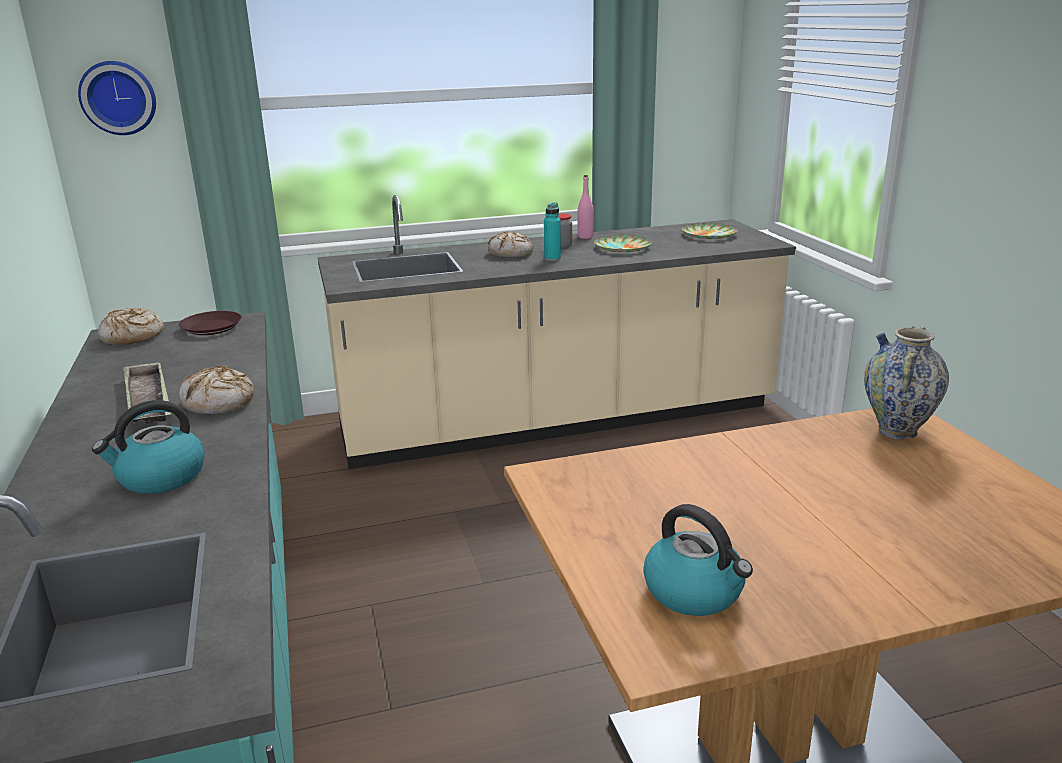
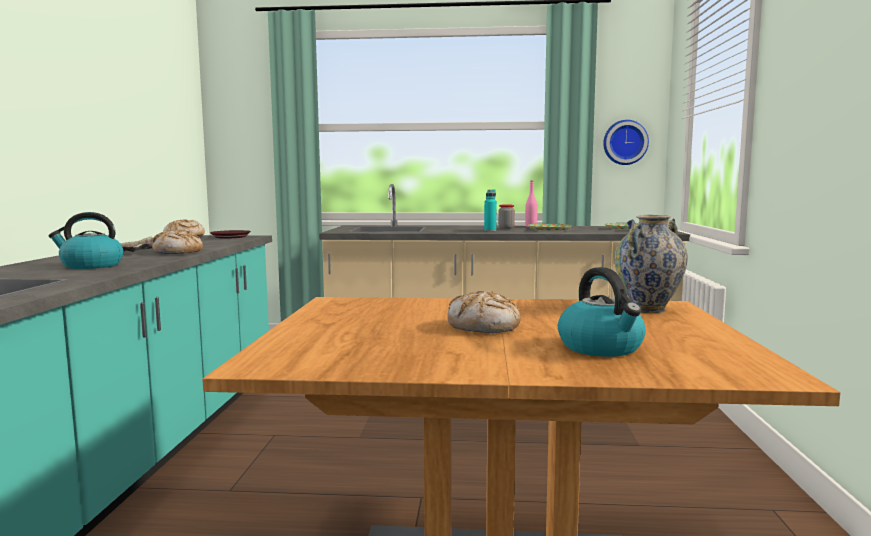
camera: 20 degrees right, 15 degrees down
wall clock [78,61,156,135] -> wall clock moved to [603,120,649,165]
bread [488,231,533,258] -> bread moved to [447,291,521,333]
kettle [643,504,753,616] -> kettle moved to [558,267,645,357]

